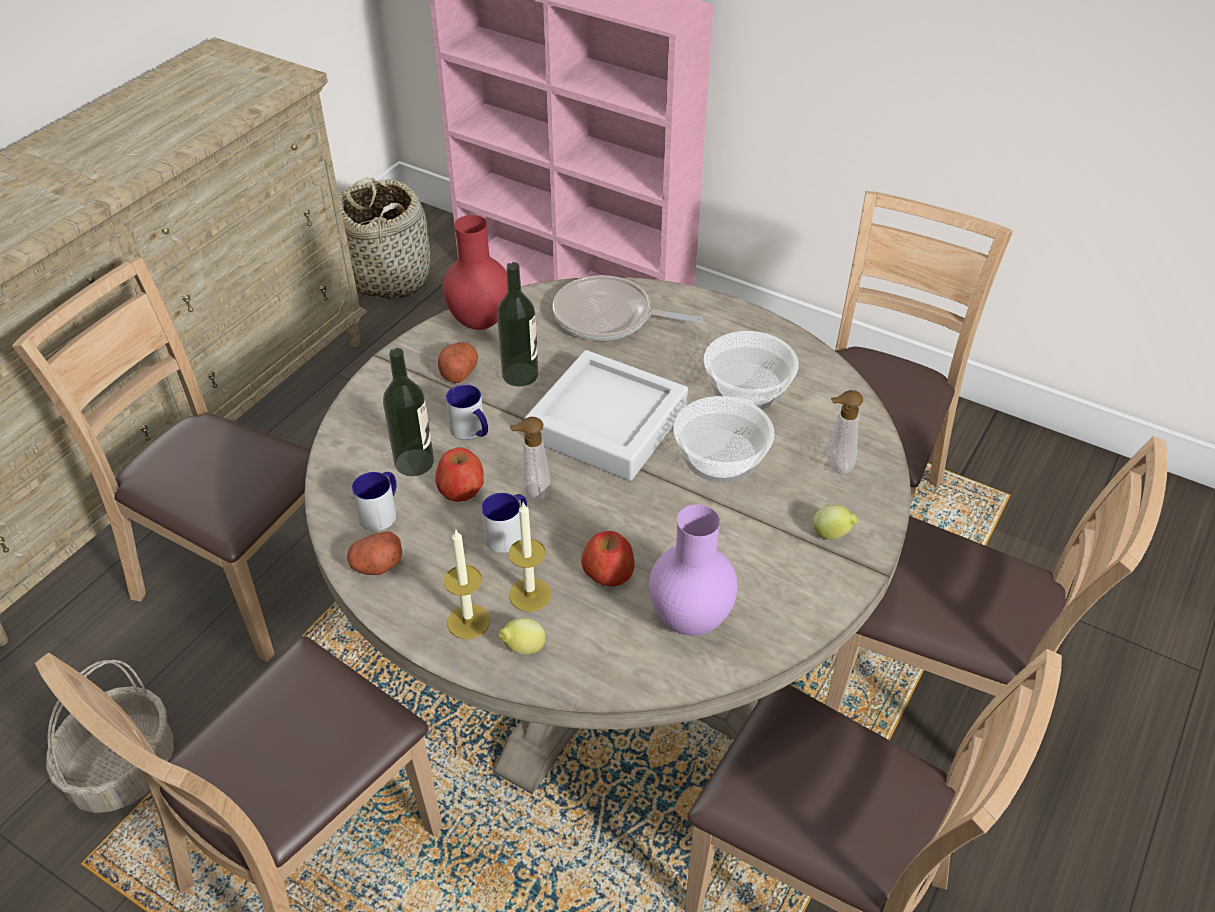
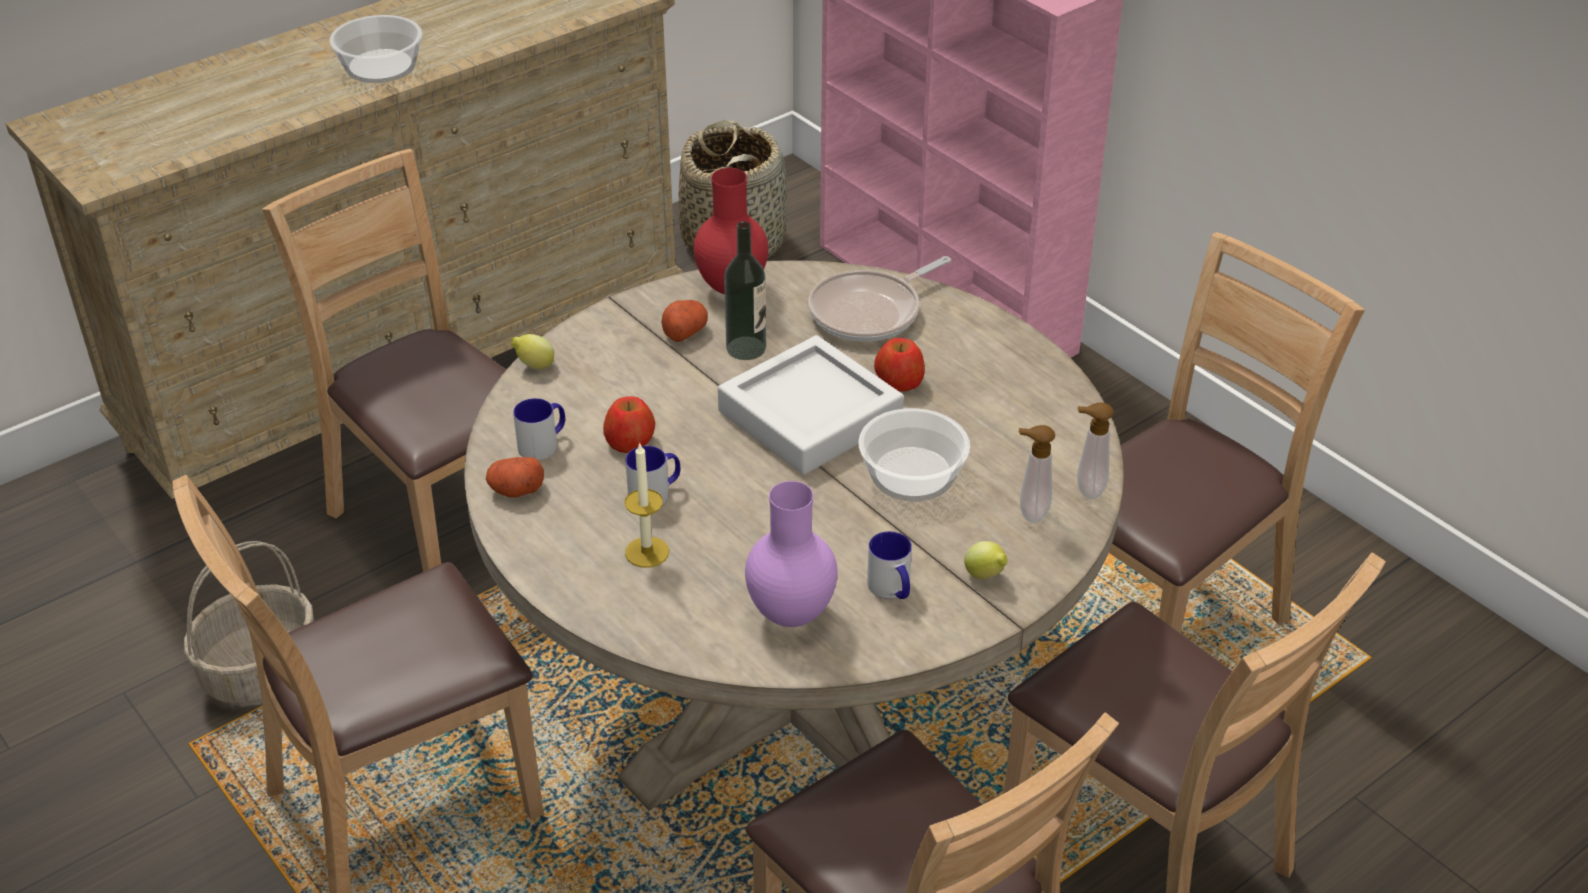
camera: 20 degrees right, 5 degrees down
bottle [383,348,434,476] -> none
candle [444,530,490,639] -> none
mug [446,384,488,440] -> mug moved to [867,531,912,599]
lemon [498,618,546,655] -> lemon moved to [511,334,554,369]
soap dispenser [510,417,550,502] -> soap dispenser moved to [1077,402,1114,499]
frying pan [553,275,703,341] -> frying pan turned 75 degrees counterclockwise [808,256,951,341]
apple [581,531,635,587] -> apple moved to [874,338,925,392]
bowl [704,331,799,409] -> bowl moved to [330,15,422,83]

